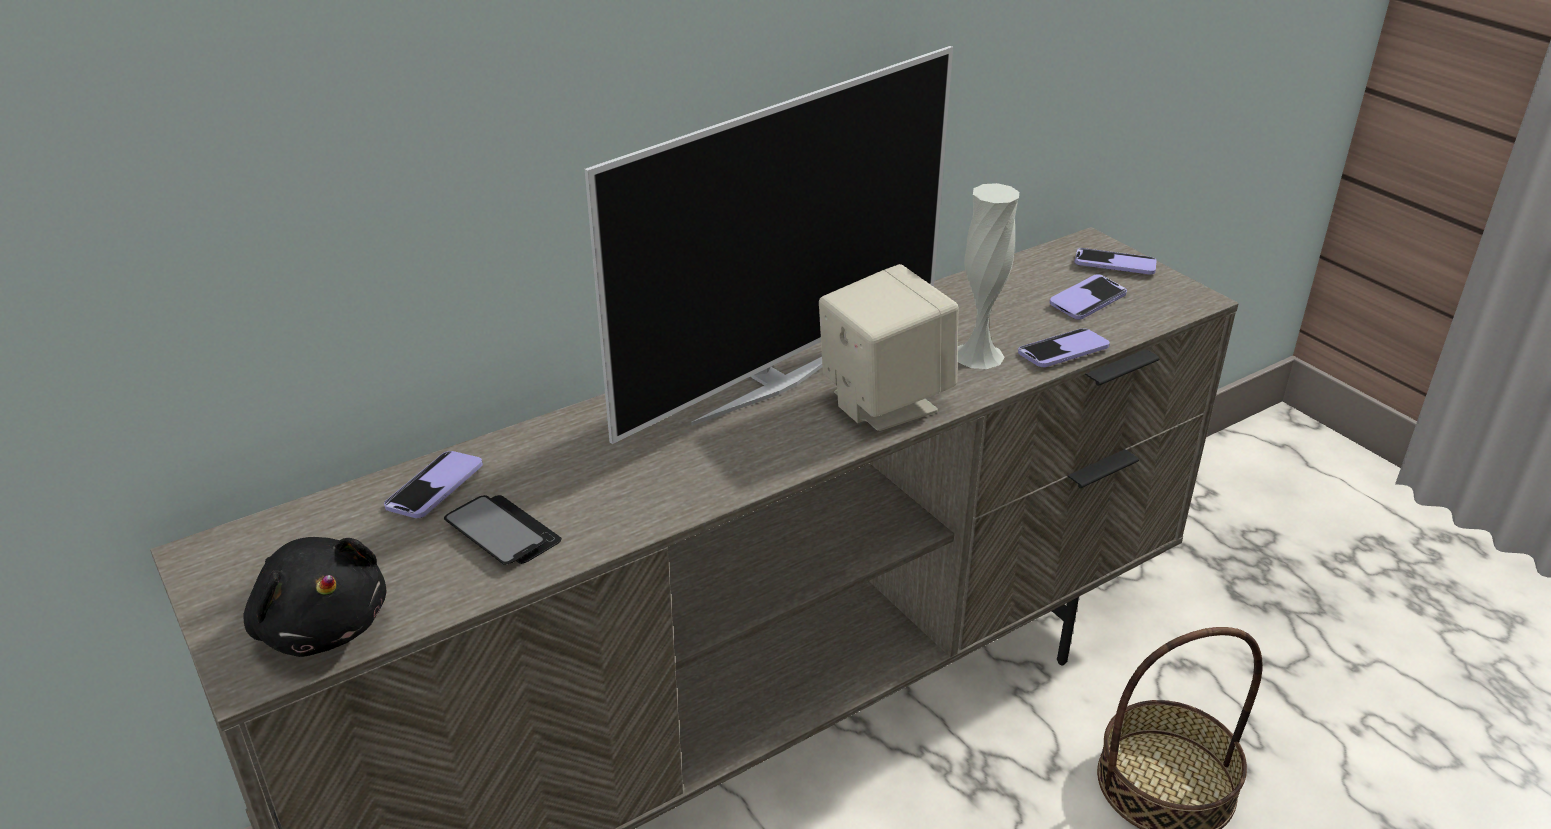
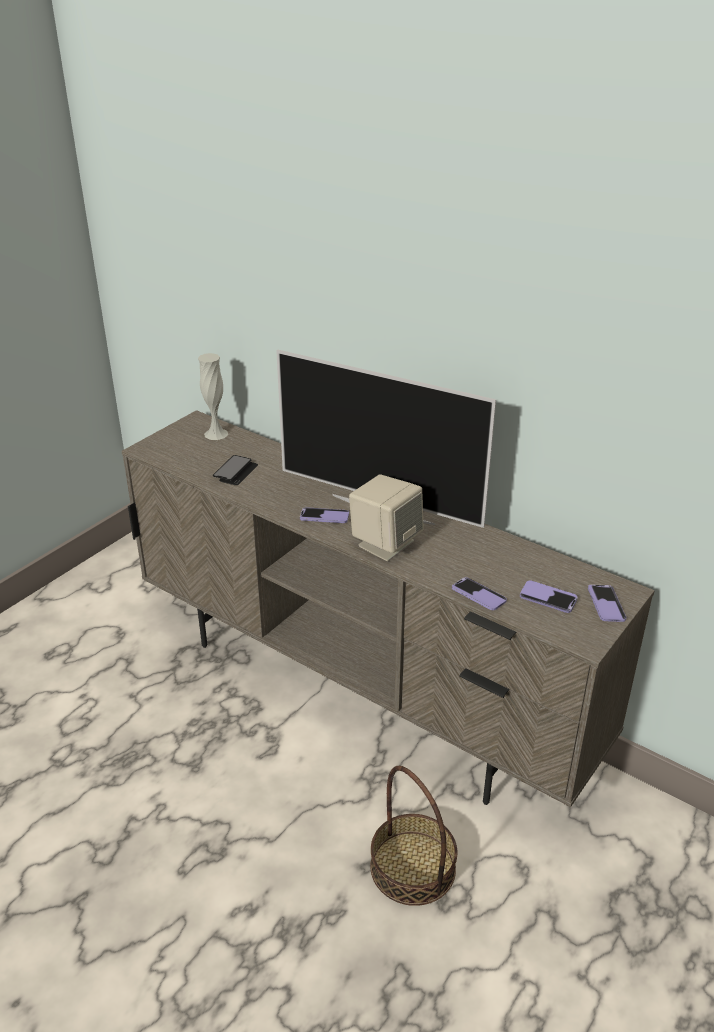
camera: 70 degrees right, 0 degrees up
black plush toy [243,537,386,657] -> none
phone [384,451,483,518] -> phone moved to [300,507,349,523]
white vase [958,183,1019,369] -> white vase moved to [198,353,228,440]

